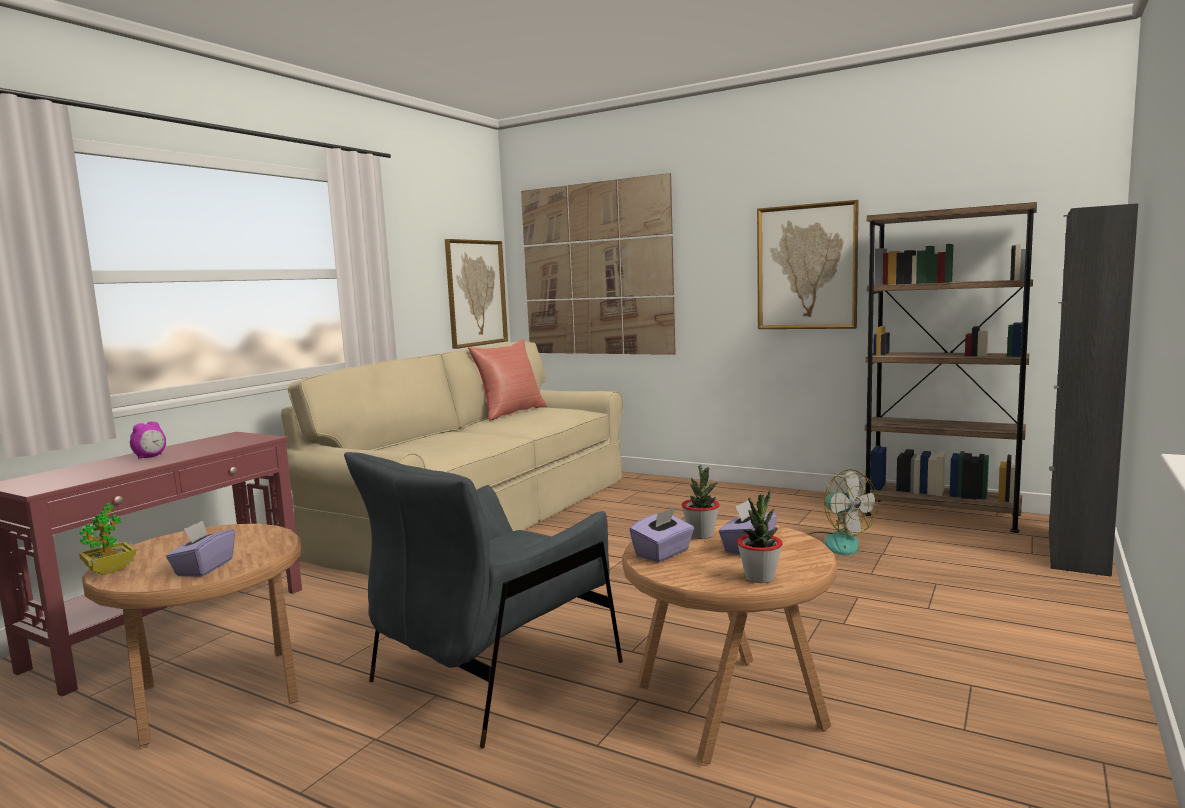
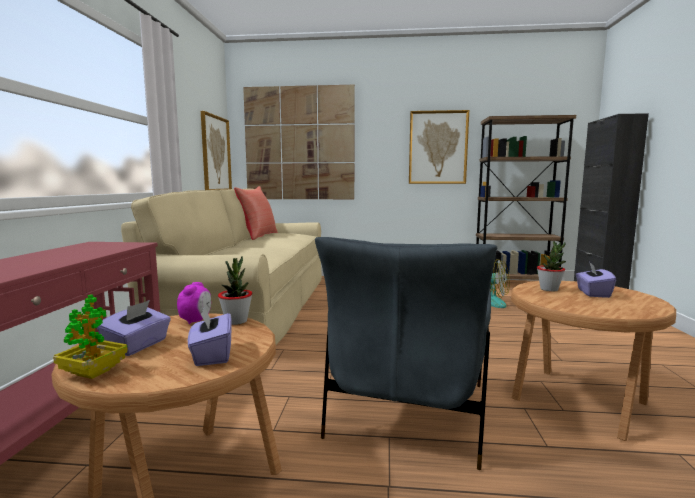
camera: 25 degrees left, 0 degrees up
alarm clock [130,421,166,459] -> alarm clock moved to [177,282,211,324]
purple tissue box [629,507,694,562] -> purple tissue box moved to [97,300,171,356]
potted plant [737,490,783,583] -> potted plant moved to [218,256,252,325]

